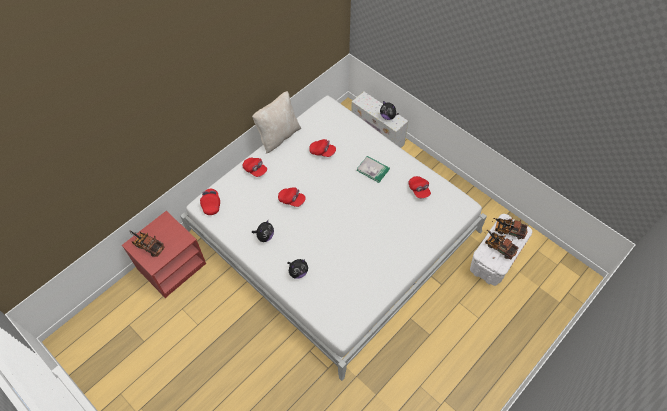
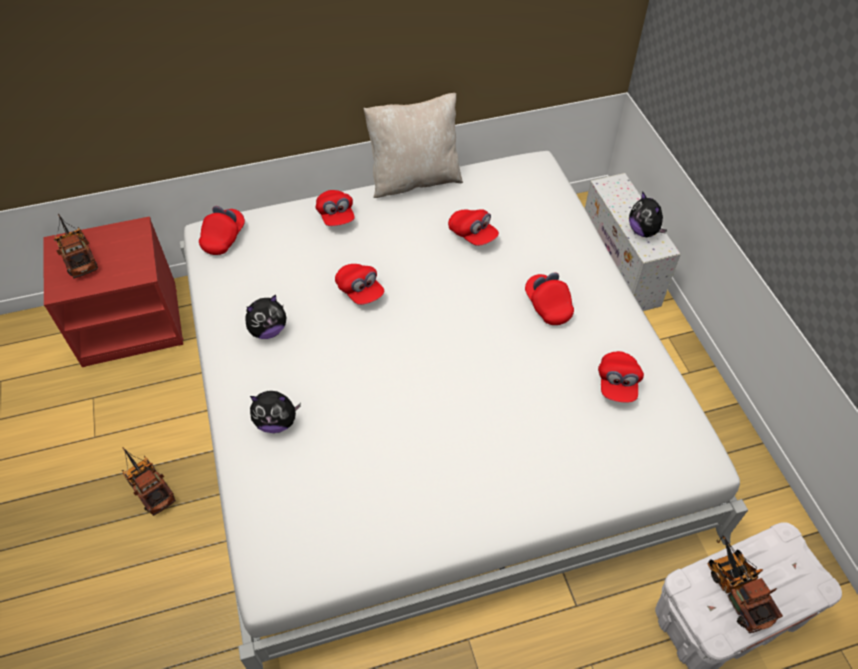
camera: 30 degrees right, 5 degrees down
book [357,156,390,183] -> red cap [525,272,574,325]
toy truck [491,218,528,240] -> toy truck moved to [122,448,176,516]

